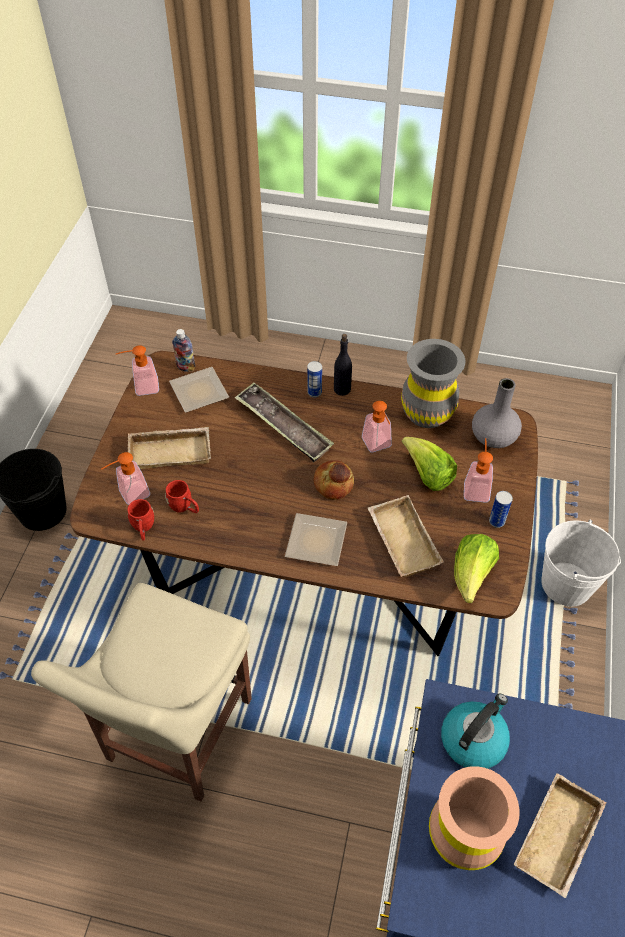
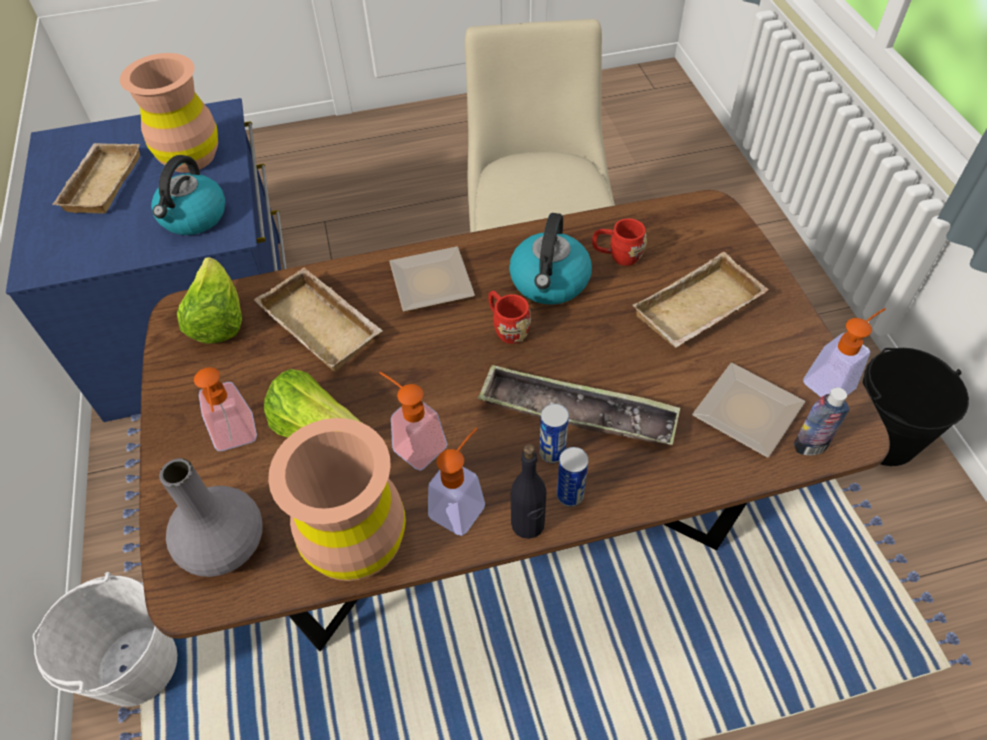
camera: 155 degrees right, 0 degrees up
soap dispenser [101,452,150,505] -> soap dispenser moved to [428,428,485,536]
red mug [127,499,154,541] -> red mug moved to [488,291,531,344]
bread [313,460,354,500] -> none
grey vase [401,339,466,428] -> brown vase [268,418,406,581]
can [489,491,513,528] -> can moved to [539,404,569,463]
none -> kettle [509,213,592,305]

